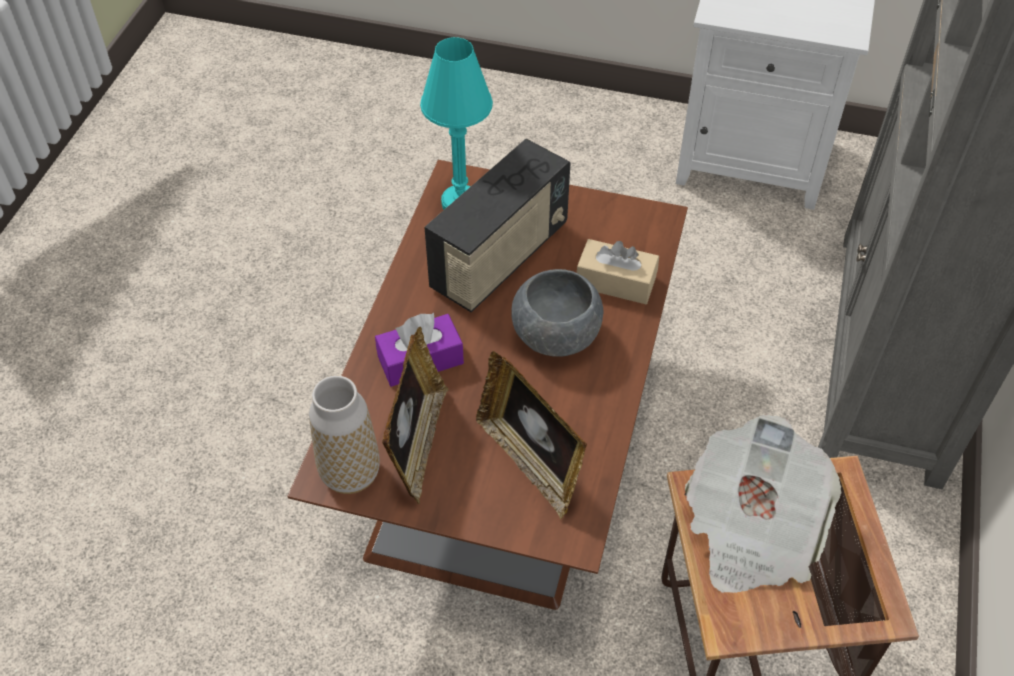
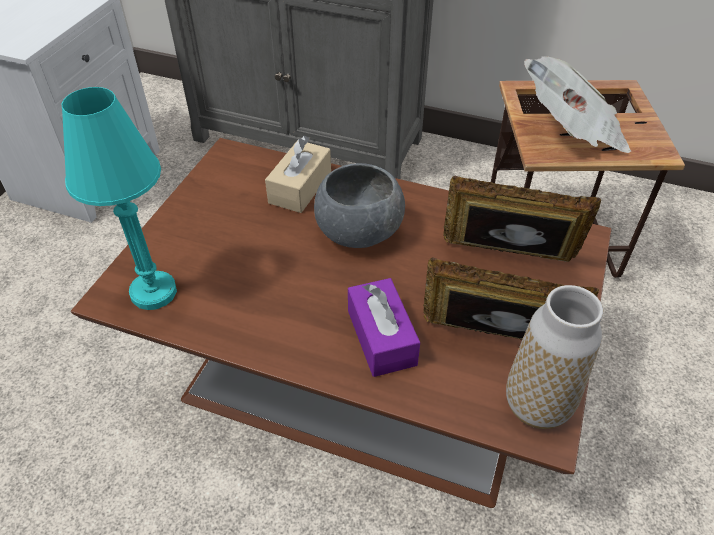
camera: 85 degrees left, 5 degrees down
radio [425,139,571,312] -> none
picture frame [476,351,587,519] -> picture frame turned 135 degrees counterclockwise [443,176,601,262]

